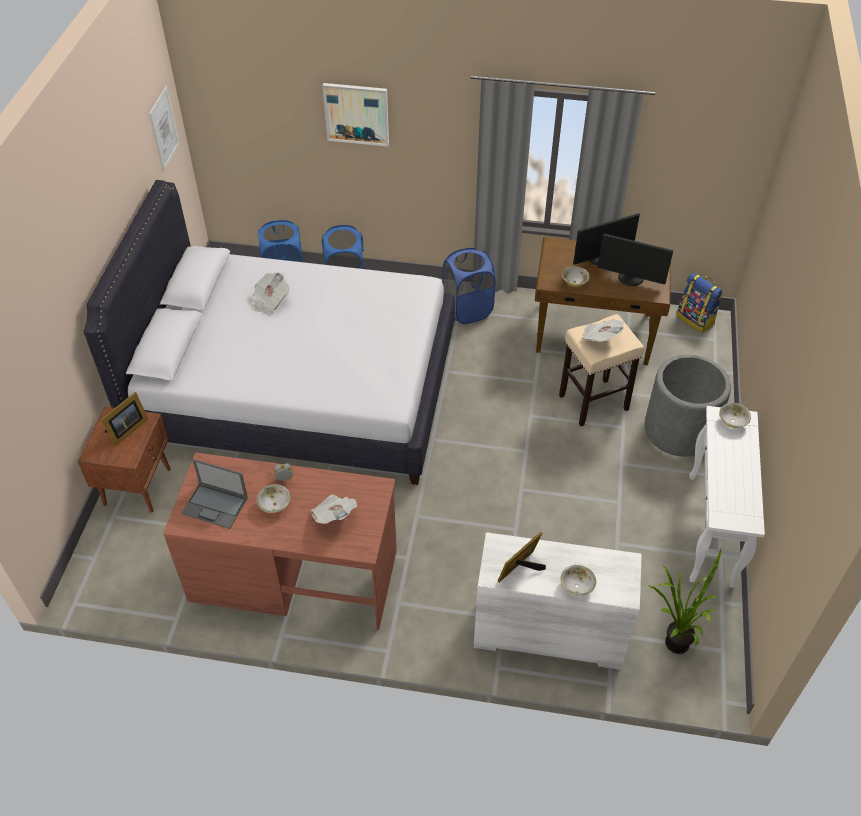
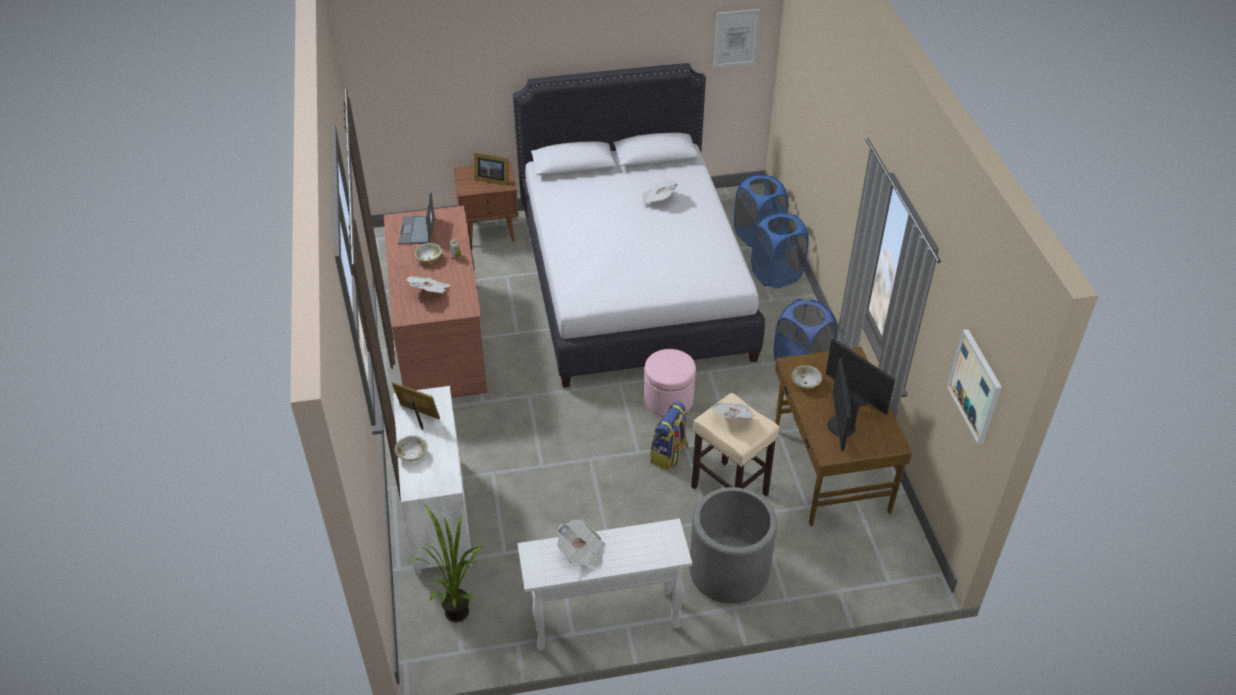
camera: 70 degrees right, 5 degrees down
picture [322,83,389,147] -> picture moved to [947,329,1002,444]
backpack [677,272,722,333] -> backpack moved to [650,401,688,471]
bowl [719,403,751,428] -> none
none -> newspaper [557,519,605,569]
none -> pink ottoman [644,349,696,417]

